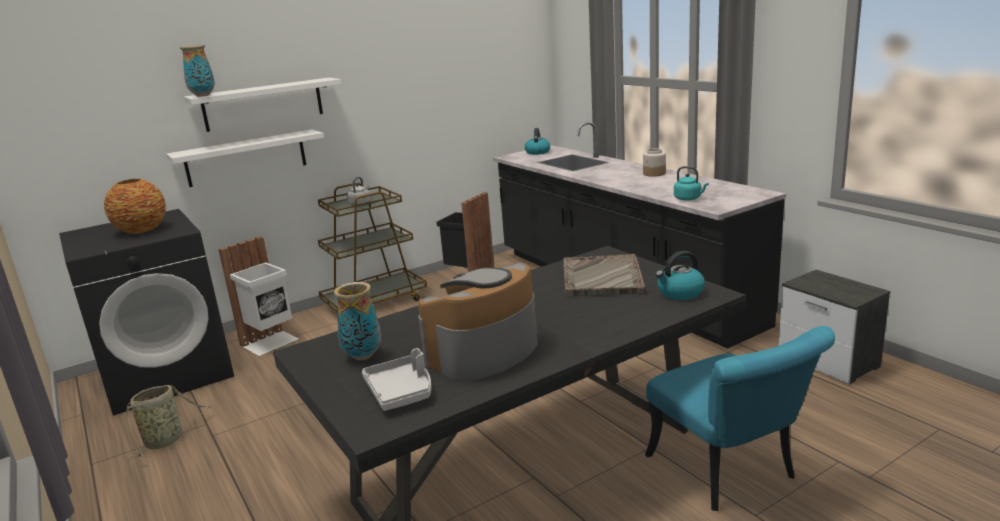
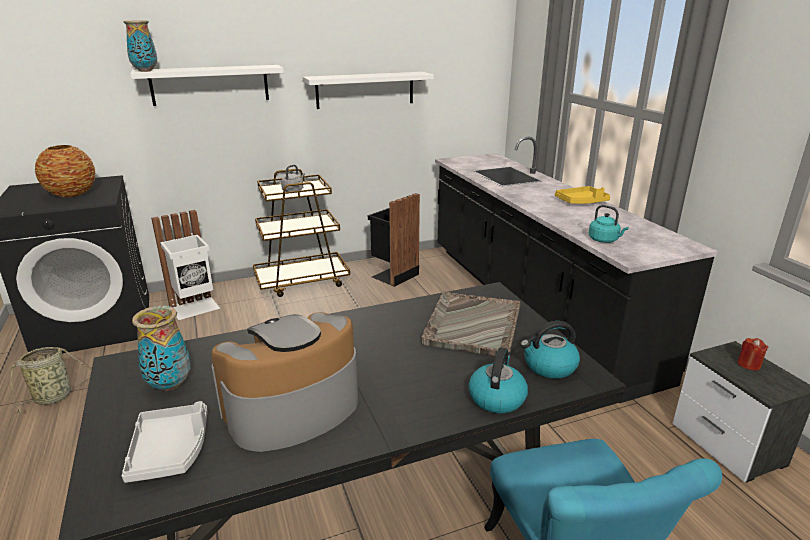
camera: 10 degrees right, 5 degrees up
white shelf [166,129,324,187] -> white shelf moved to [303,72,434,109]
kettle [525,128,550,155] -> kettle moved to [468,347,528,413]
jar [643,148,666,177] -> yellow tray [555,186,610,204]
none -> red candle [737,338,768,371]

